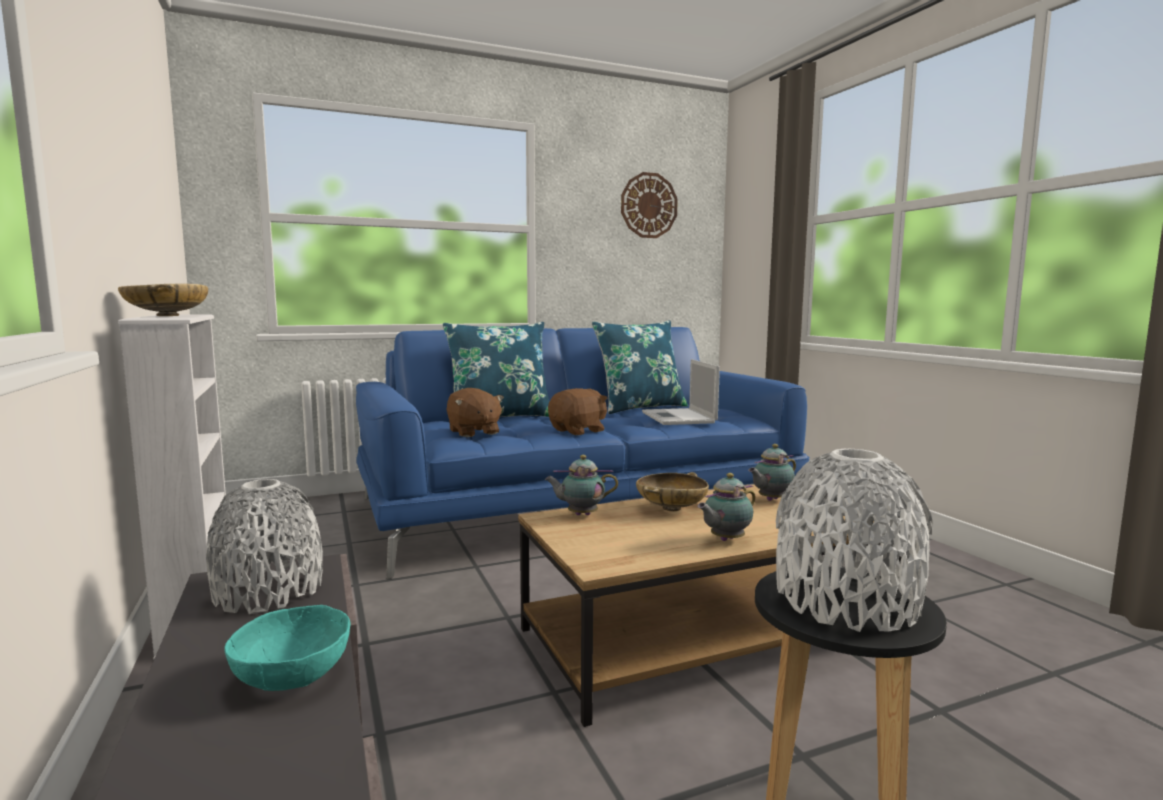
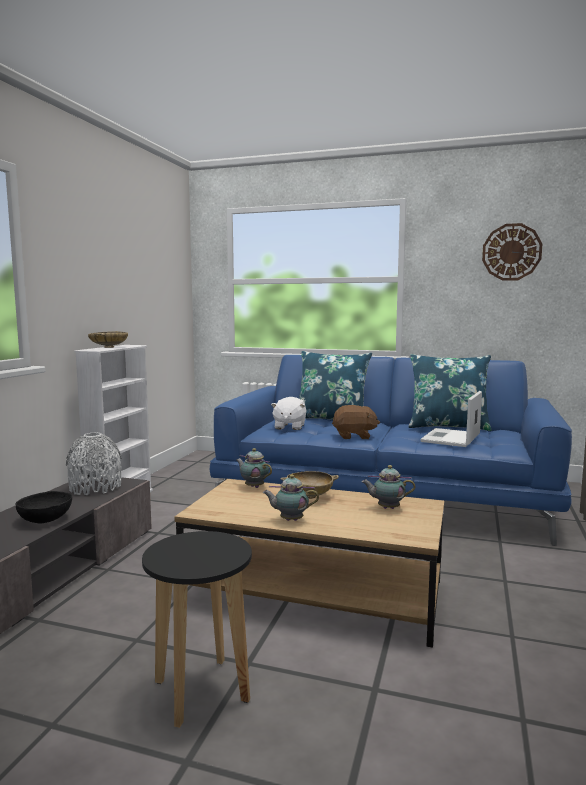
camera: 40 degrees right, 0 degrees up
turquoise bowl [224,605,350,691] -> black bowl [16,491,72,523]
brown plush toy [446,388,504,437] -> white plush toy [271,397,306,430]
white vase [776,449,932,632] -> none

